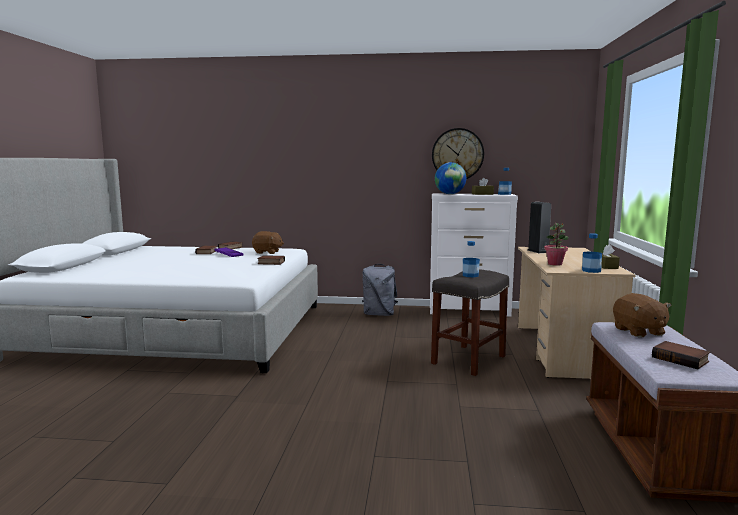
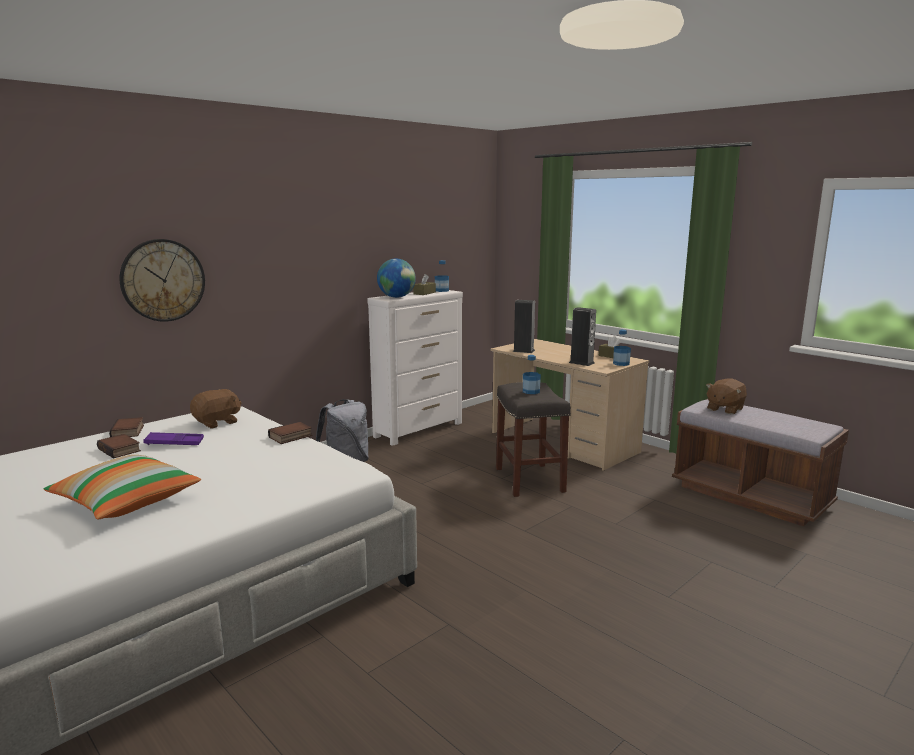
camera: 50 degrees left, 5 degrees up
wall clock [432,128,484,179] -> wall clock moved to [120,239,205,322]
potted plant [544,223,568,266] -> speaker [569,307,596,366]
brown plush toy [613,293,671,338] -> brown plush toy turned 105 degrees clockwise [706,379,747,414]
book [652,341,710,369] -> none
none -> pillow [44,455,201,520]

